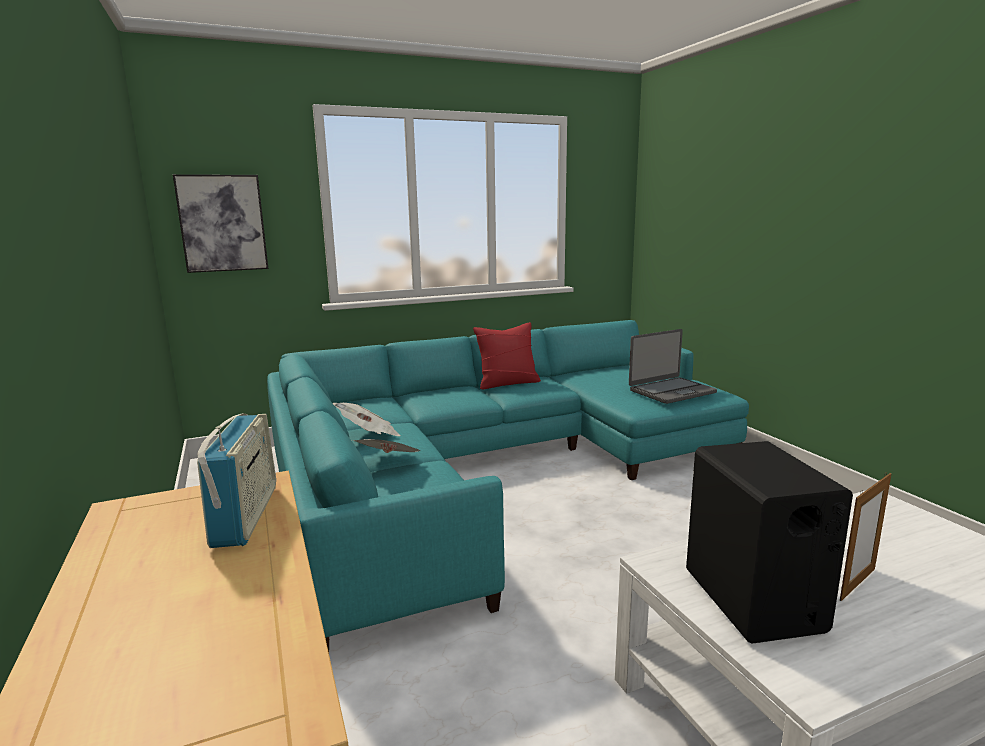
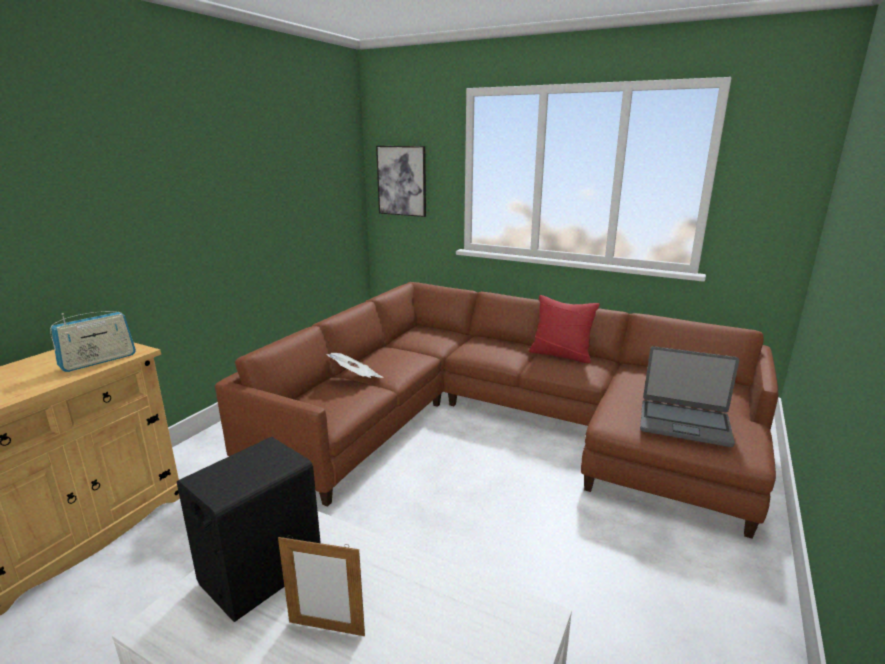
camera: 50 degrees right, 5 degrees up
turquoise sofa [267,320,749,652] -> brown sofa [215,282,779,539]
newspaper [333,403,401,436] -> none

